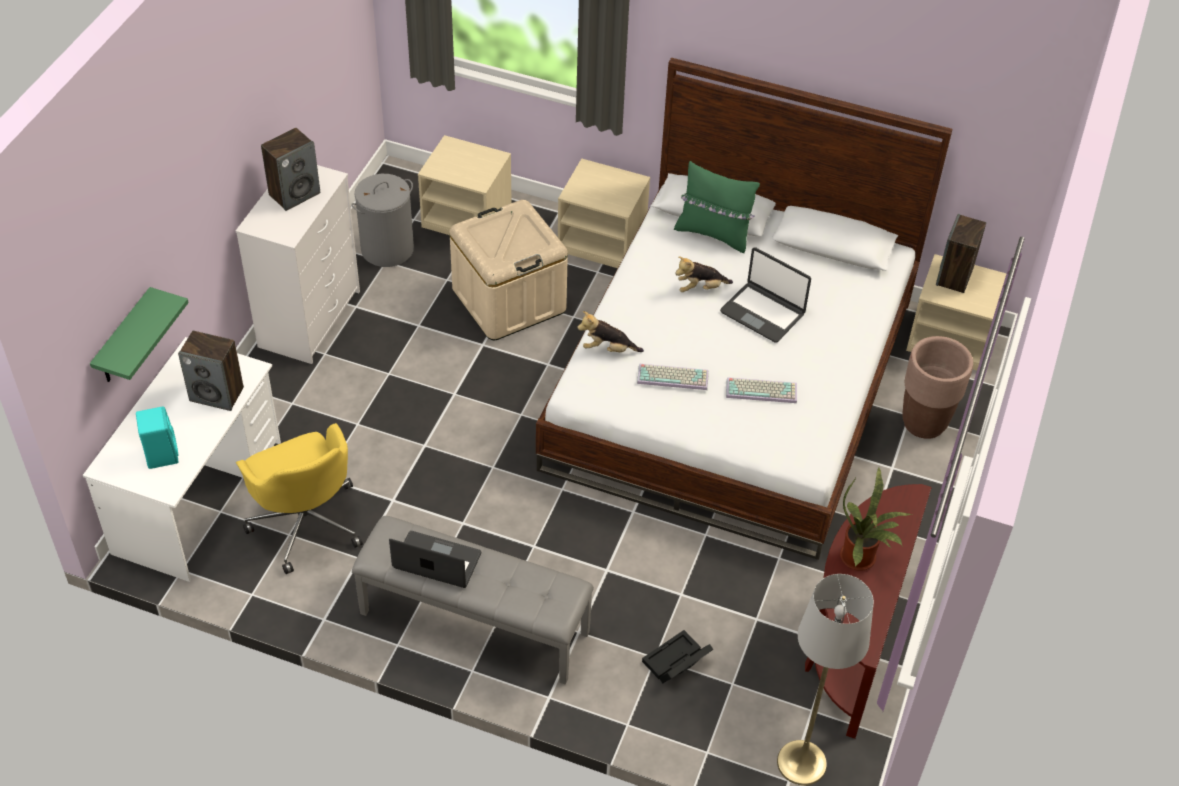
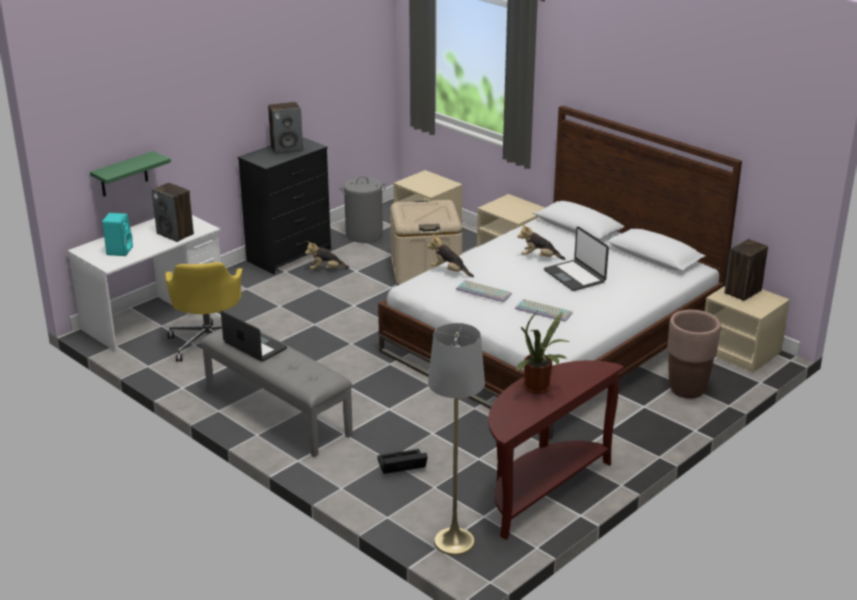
camera: 25 degrees right, 20 degrees down
white dresser [236,165,360,364] -> black dresser [238,137,331,274]
green pillow [674,161,760,253] -> none
none -> plush toy [305,241,349,269]

